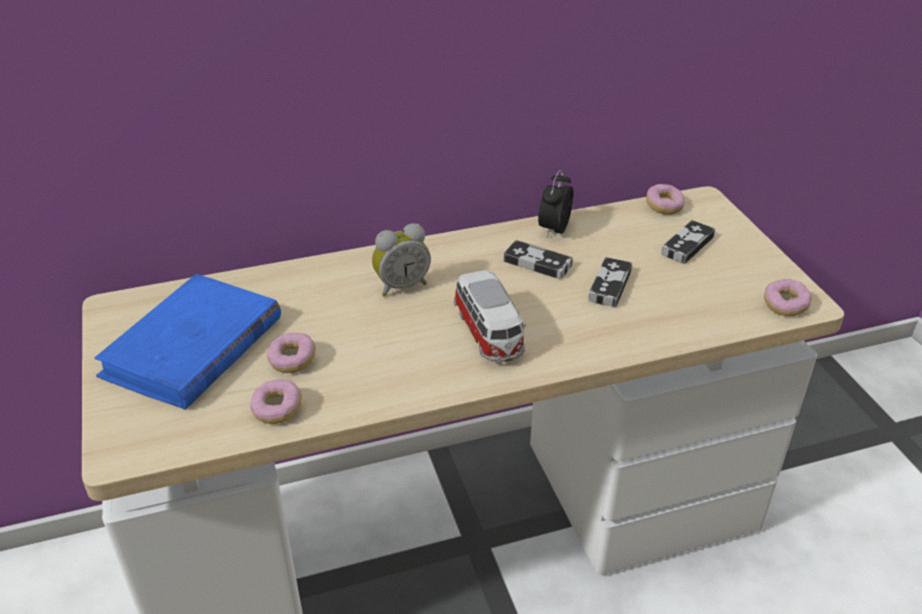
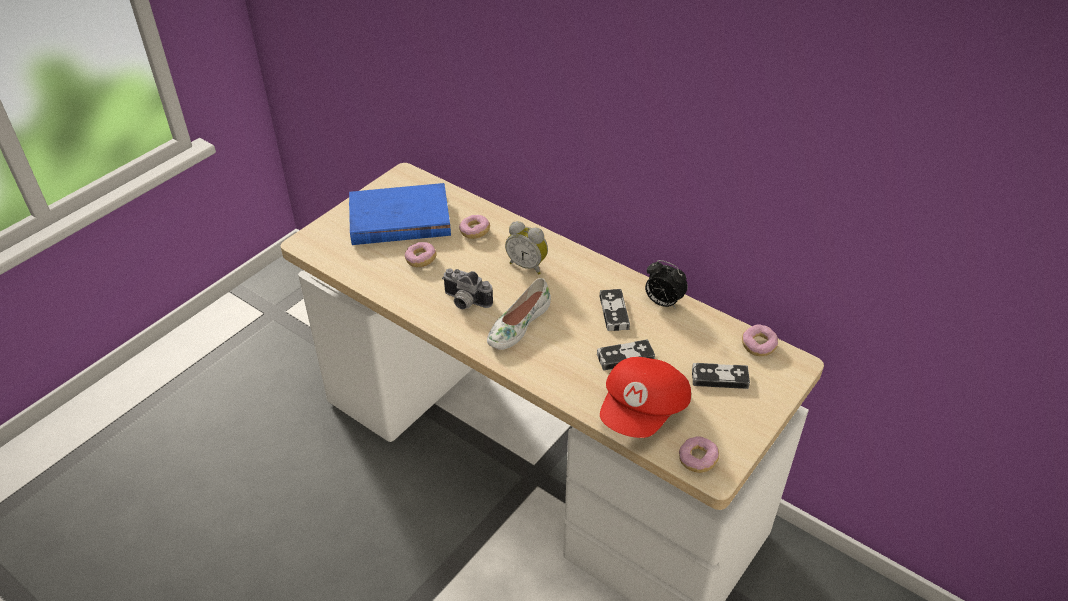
camera: 55 degrees right, 5 degrees up
donut [250,380,302,424] -> donut moved to [459,215,490,239]
toy car [453,270,526,362] -> white shoe [487,278,551,350]
alarm clock [538,169,573,237] -> alarm clock turned 135 degrees counterclockwise [645,260,688,309]
none -> camera [442,268,493,309]
none -> red cap [600,357,691,438]

